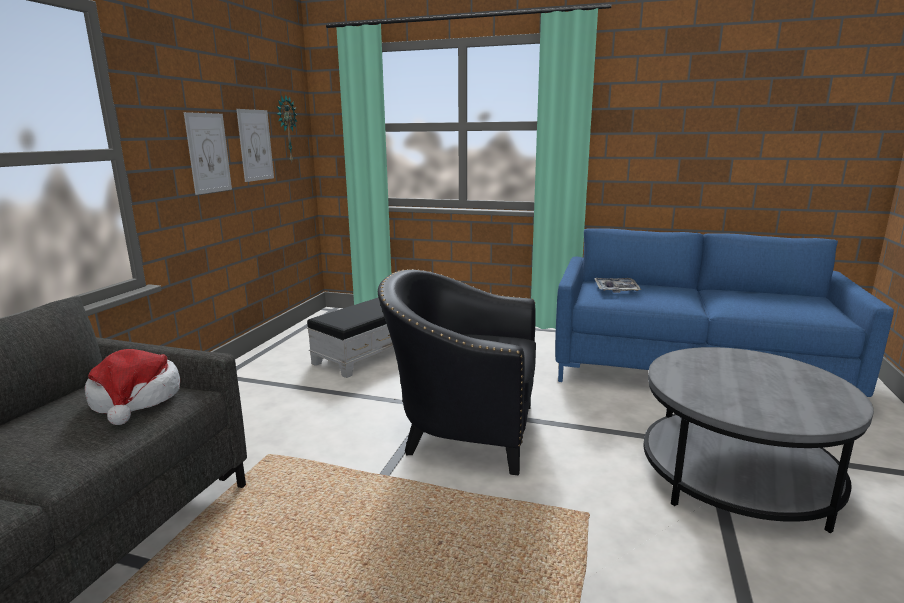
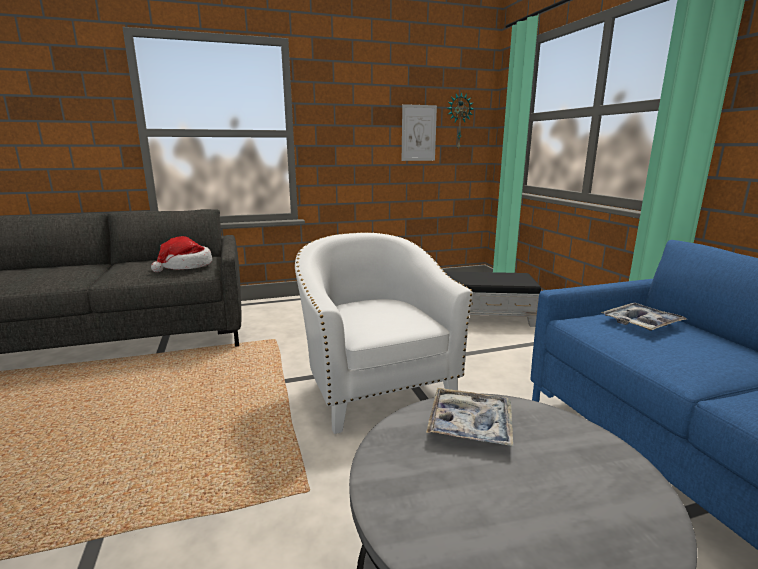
camera: 55 degrees right, 0 degrees up
picture [184,112,232,195] -> none
black armchair [378,269,536,475] -> white armchair [295,232,473,434]
none -> tray [426,388,513,446]

